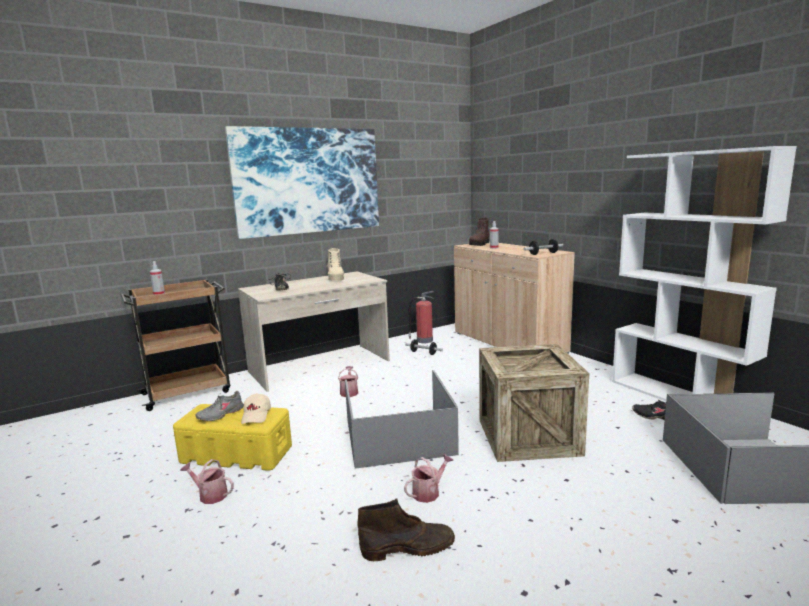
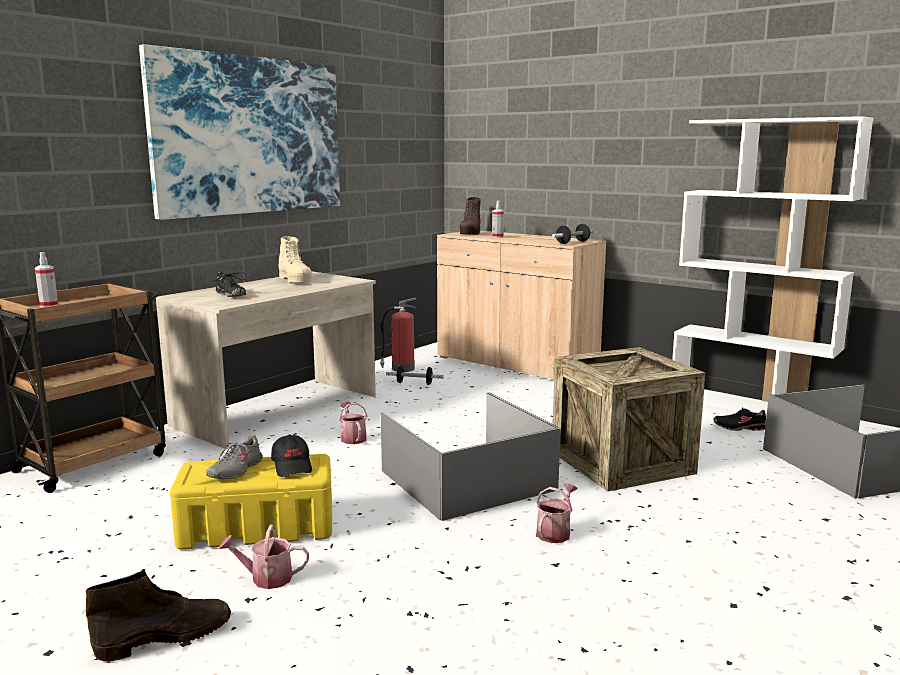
camera: 20 degrees left, 0 degrees up
beige cap [241,393,271,424] -> black cap [271,434,312,477]
brown boot [358,499,455,561] -> brown boot moved to [86,569,231,662]

